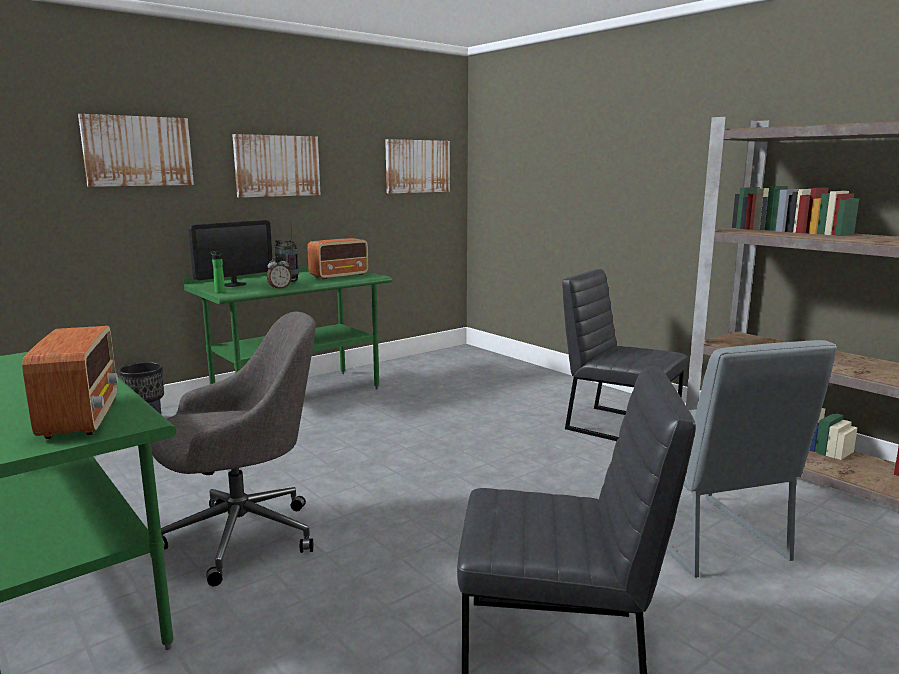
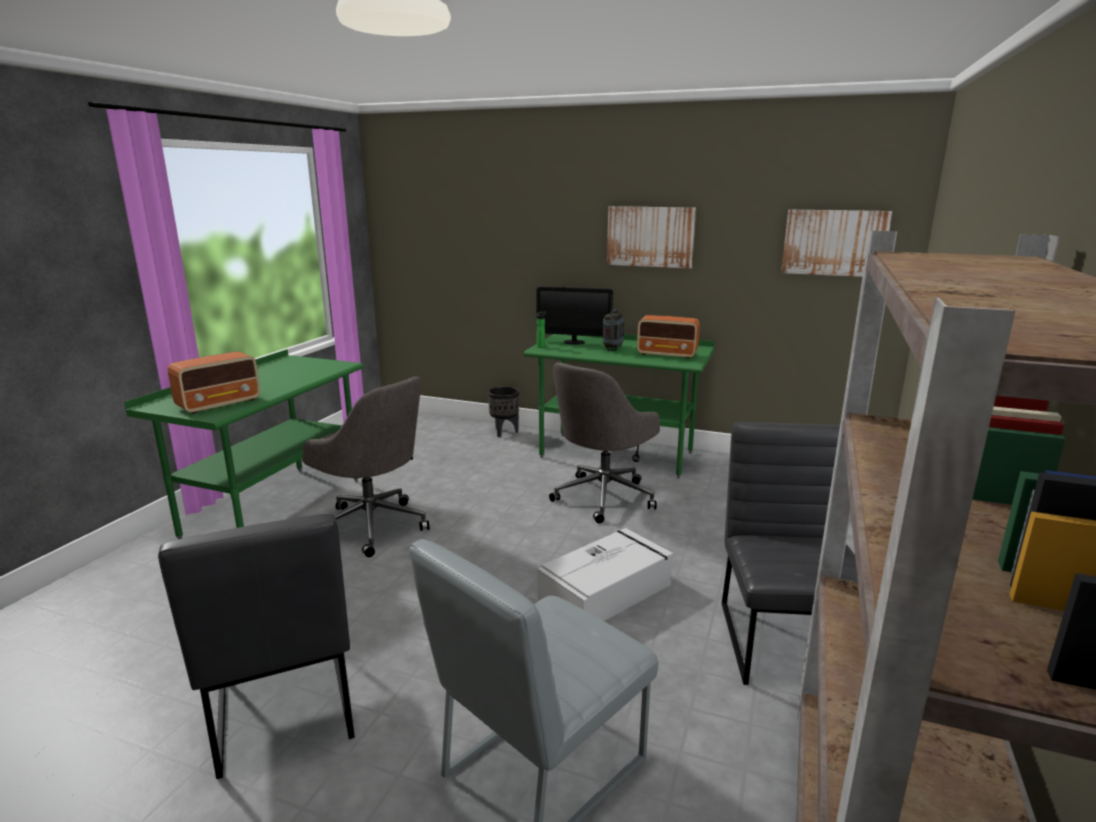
camera: 60 degrees right, 5 degrees up
picture [78,114,194,187] -> none
alarm clock [267,257,292,289] -> none
none -> grey storage box [538,528,674,621]
none -> grey office chair [549,362,660,523]

